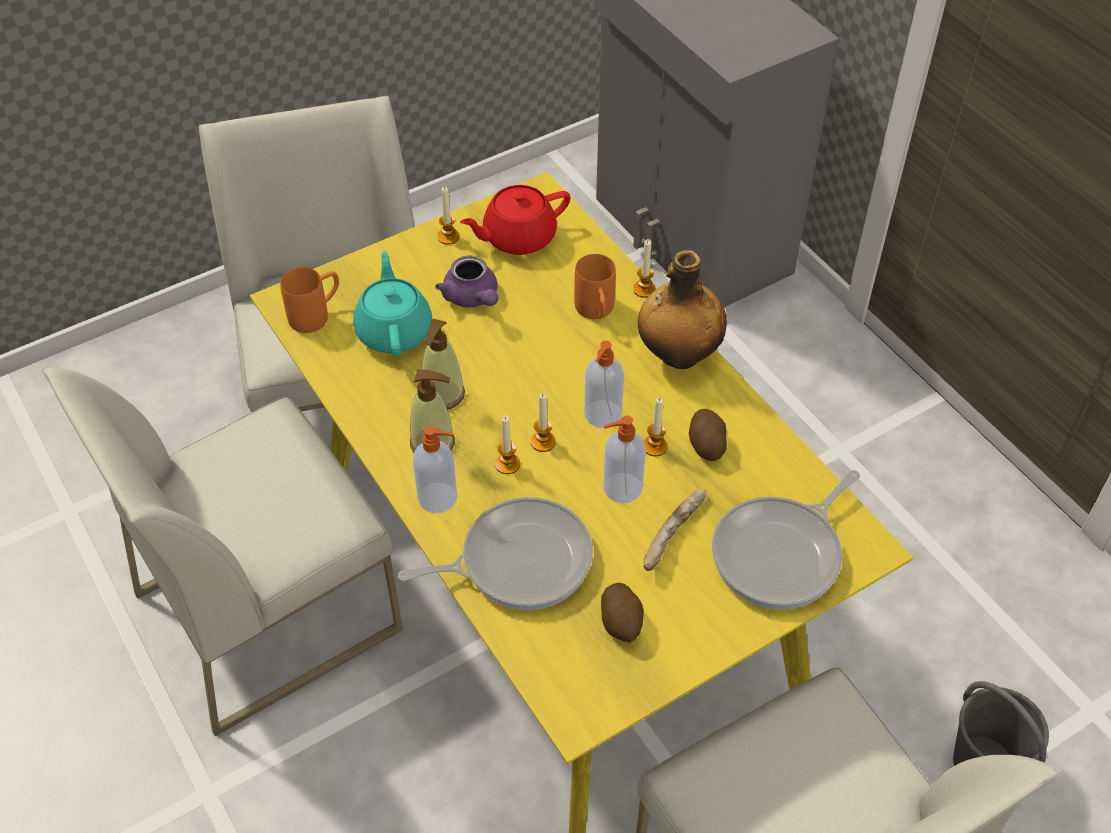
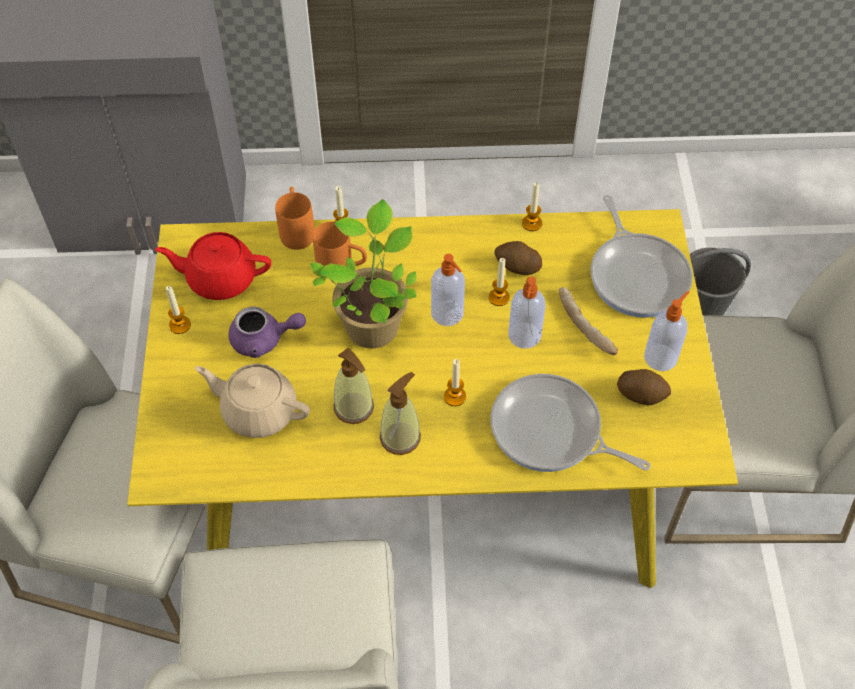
camera: 60 degrees left, 5 degrees up
orange mug [280,267,339,333] -> orange mug moved to [275,187,315,250]
turquoise teapot [353,251,432,357] -> beige teapot [195,364,310,438]
frying pan [398,497,593,610] -> frying pan turned 75 degrees counterclockwise [490,374,651,472]
soap dispenser [413,426,457,513] -> soap dispenser moved to [644,291,690,371]
red teapot [460,185,571,255] -> red teapot turned 90 degrees clockwise [155,232,271,300]
candle [531,394,556,452] -> candle moved to [522,183,542,231]
bottle [638,250,727,369] -> none
none -> potted plant [310,199,417,348]

